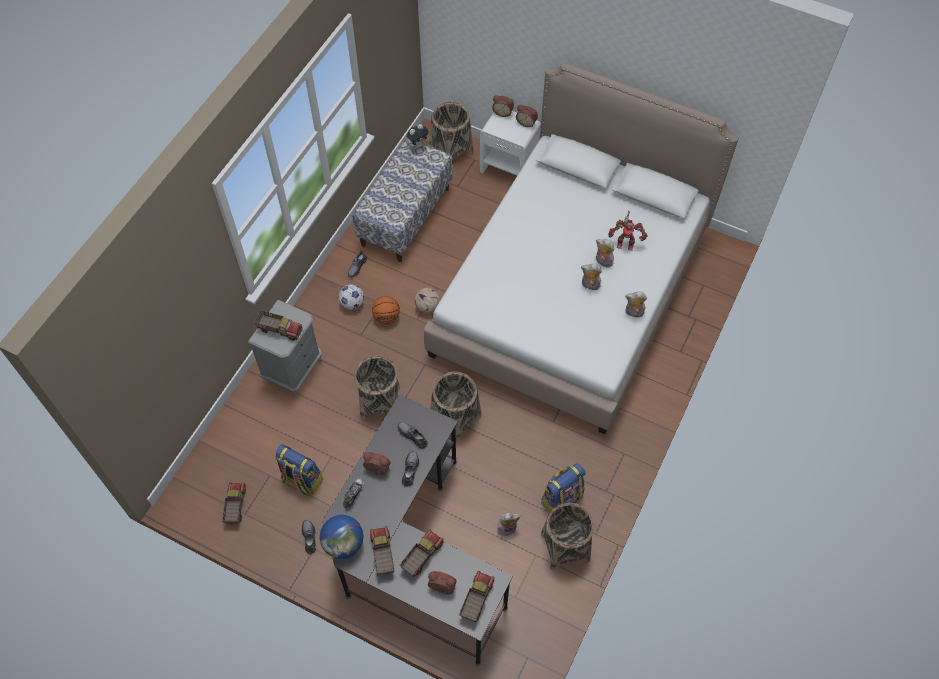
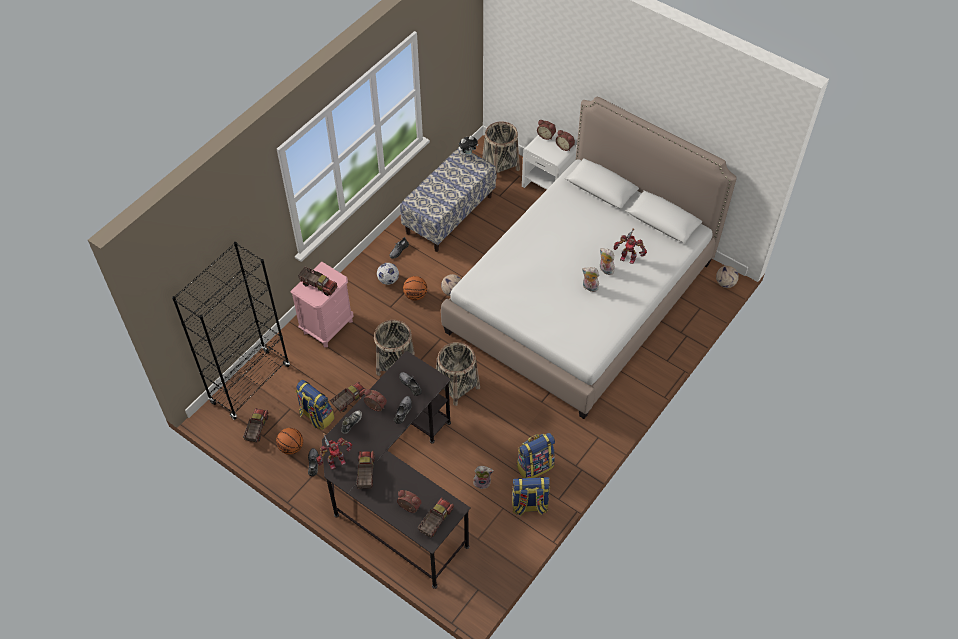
camera: 10 degrees right, 5 degrees down
grey nightstand [248,300,322,395] -> pink nightstand [291,262,353,348]
globe [320,515,363,559] -> toy robot [316,433,352,470]
toy truck [400,529,444,577] -> toy truck moved to [330,382,366,412]
basket [541,503,594,570] -> backpack [512,477,550,516]
plush toy [625,292,647,317] -> none
none -> black bookcase [172,242,290,419]
none -> basketball [276,428,303,455]
none -> football [716,266,739,288]

